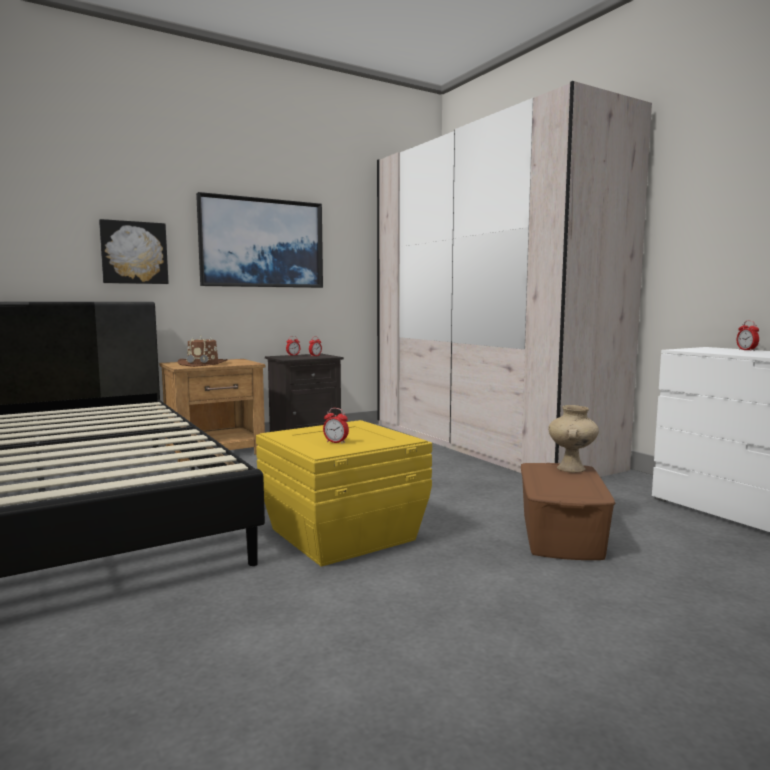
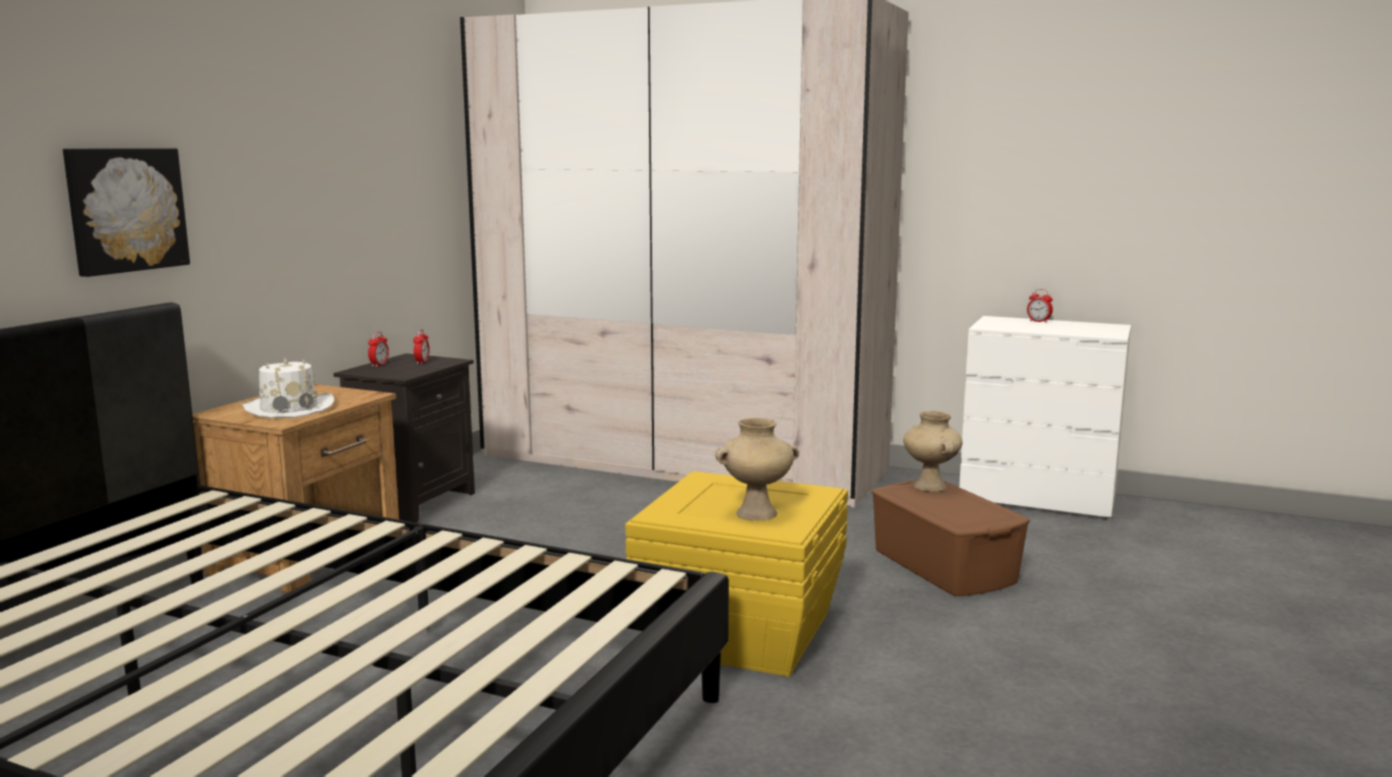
camera: 35 degrees left, 5 degrees up
brown hat [177,336,228,367] -> white hat [241,358,334,418]
picture [196,192,323,288] -> none
alarm clock [323,408,349,444] -> beige vase [715,418,799,520]

